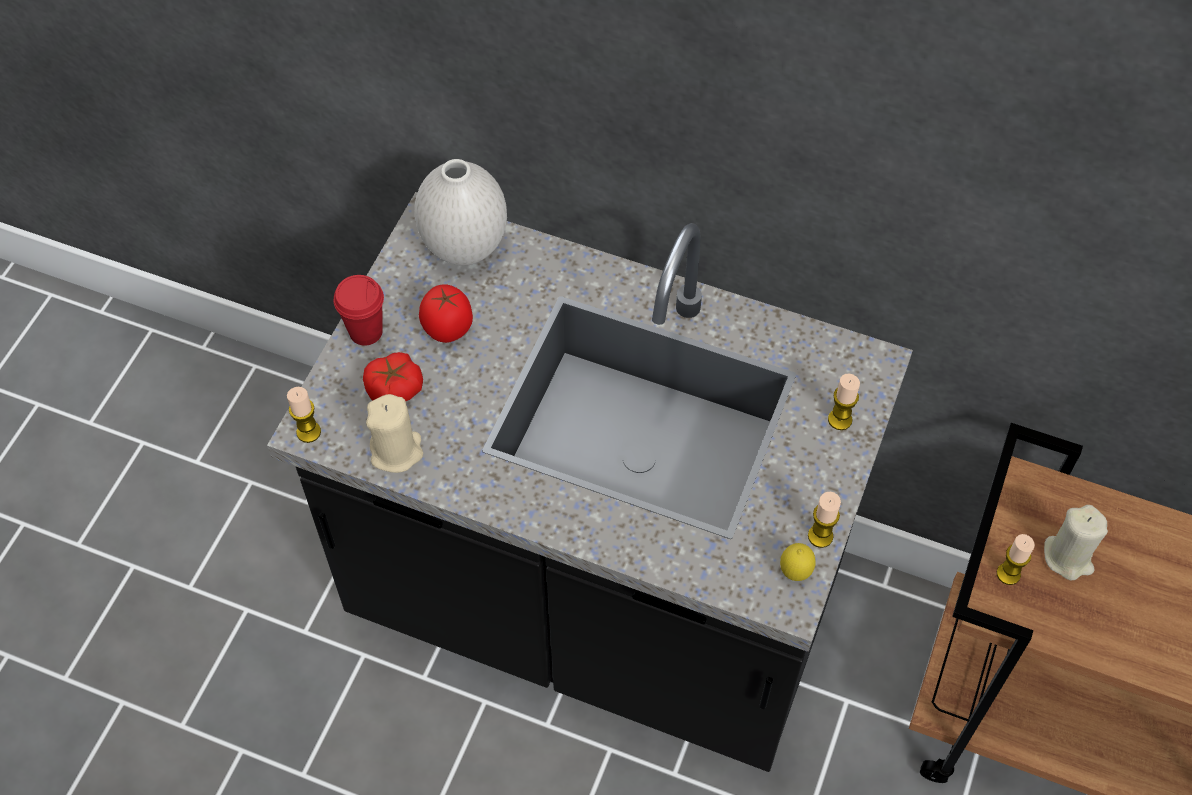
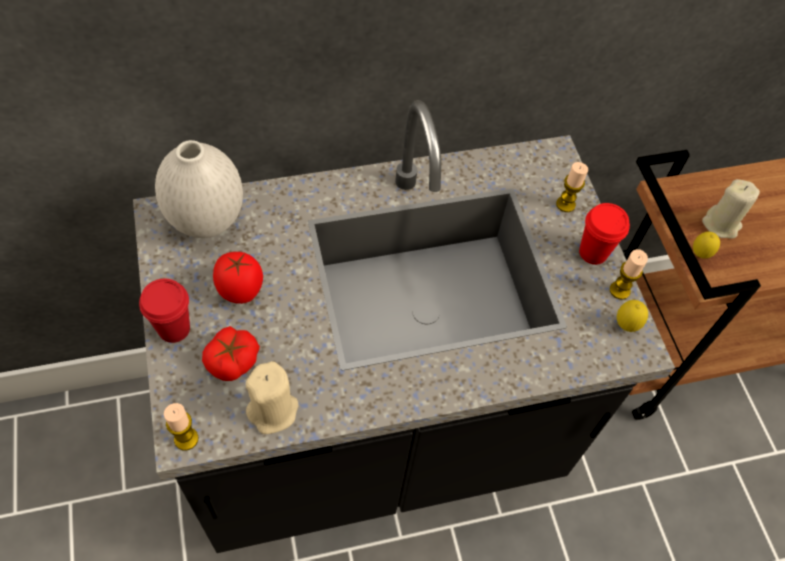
camera: 40 degrees left, 0 degrees up
candle [997,534,1035,585] -> lemon [693,231,720,259]
none -> red cup [579,203,630,265]

